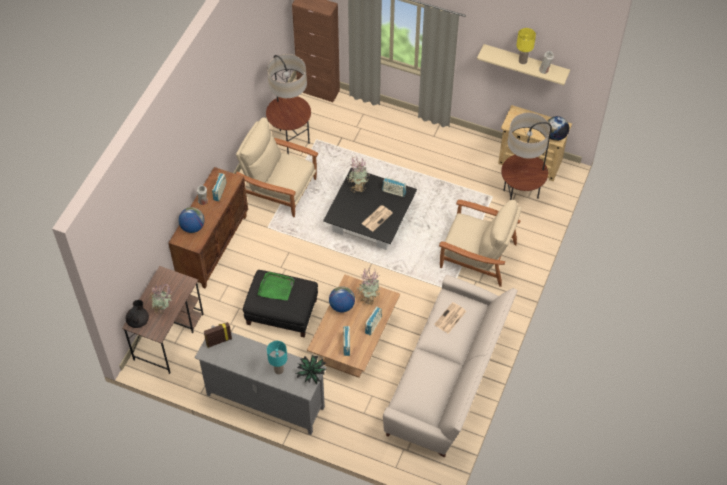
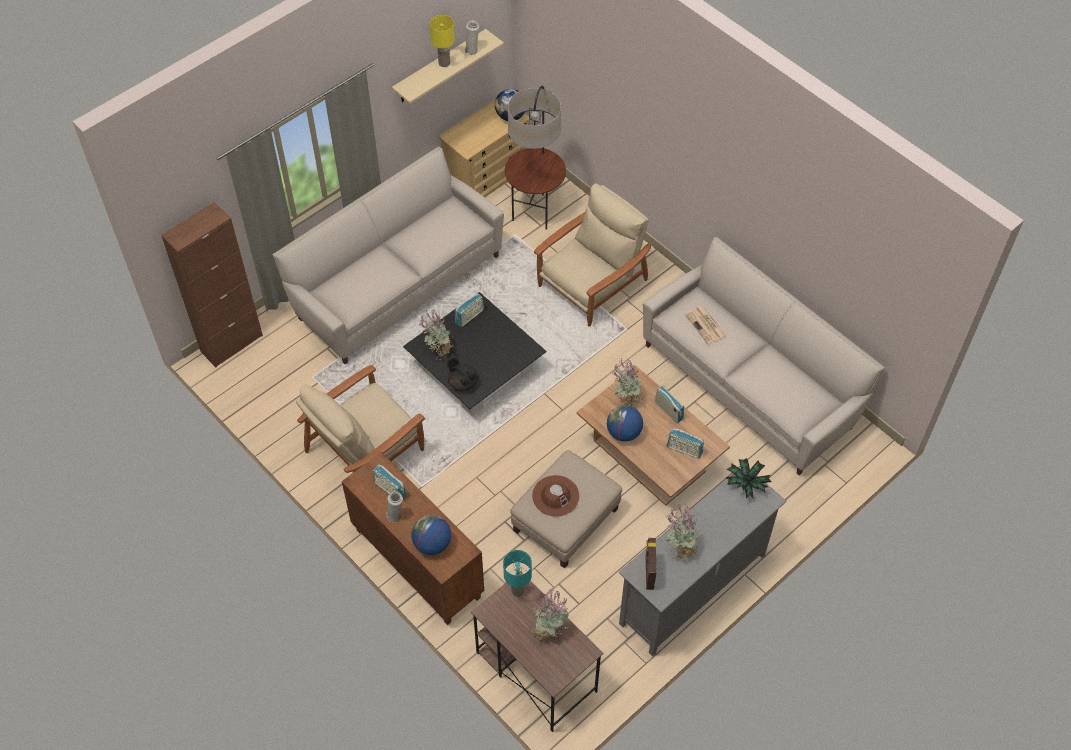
camera: 65 degrees left, 0 degrees up
black teapot [126,300,149,328] -> black teapot moved to [446,358,478,392]
black ottoman [243,270,318,338] -> beige ottoman [510,450,622,568]
green tray [257,272,295,300] -> brown hat [532,475,579,516]
floor lamp [266,54,311,154] -> none
turquoise table lamp [267,341,287,374] -> turquoise table lamp moved to [503,550,532,597]
newspaper [361,205,393,231] -> none
none -> beige sofa [273,146,504,364]
none -> potted plant [666,505,700,561]

